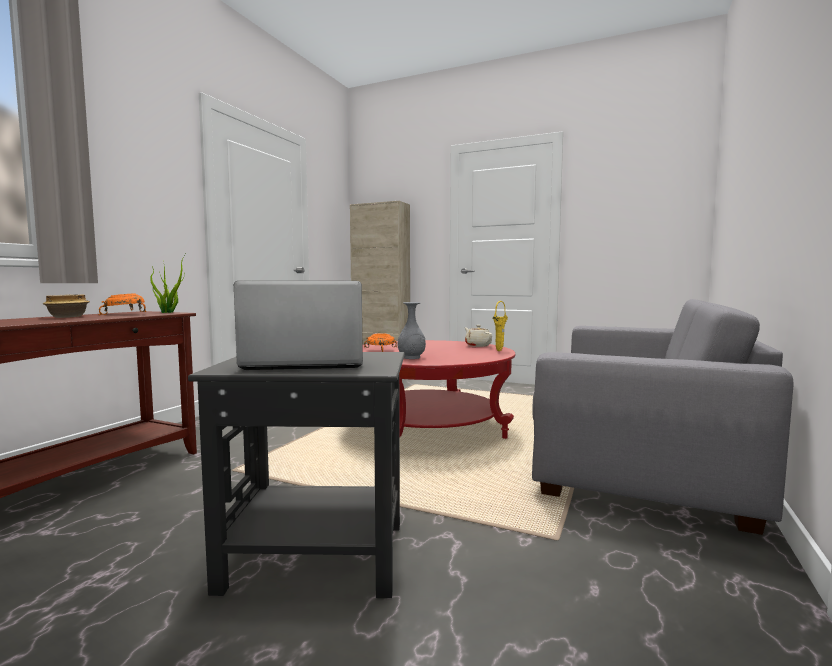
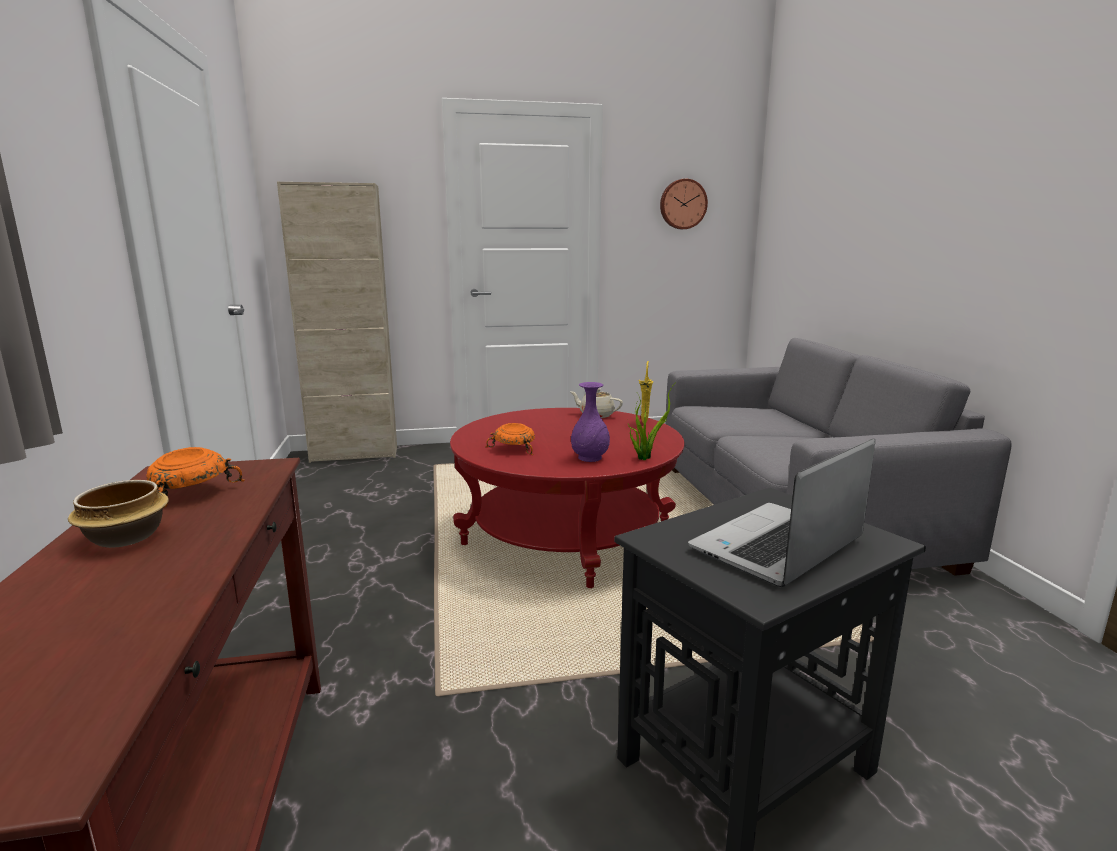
camera: 35 degrees left, 10 degrees up
potted plant [150,254,185,313] -> potted plant moved to [628,387,672,460]
grey vase [398,302,426,359] -> purple vase [571,382,610,462]
none -> wall clock [660,179,708,229]

